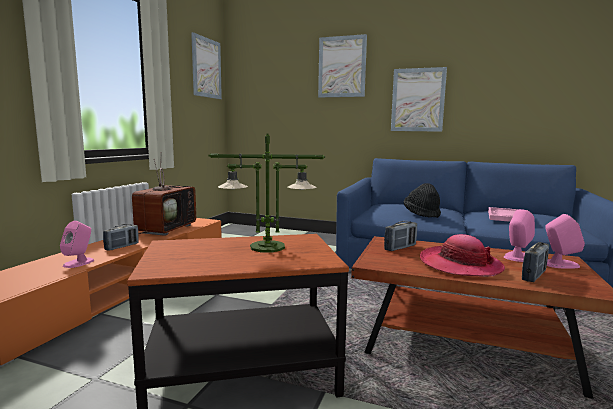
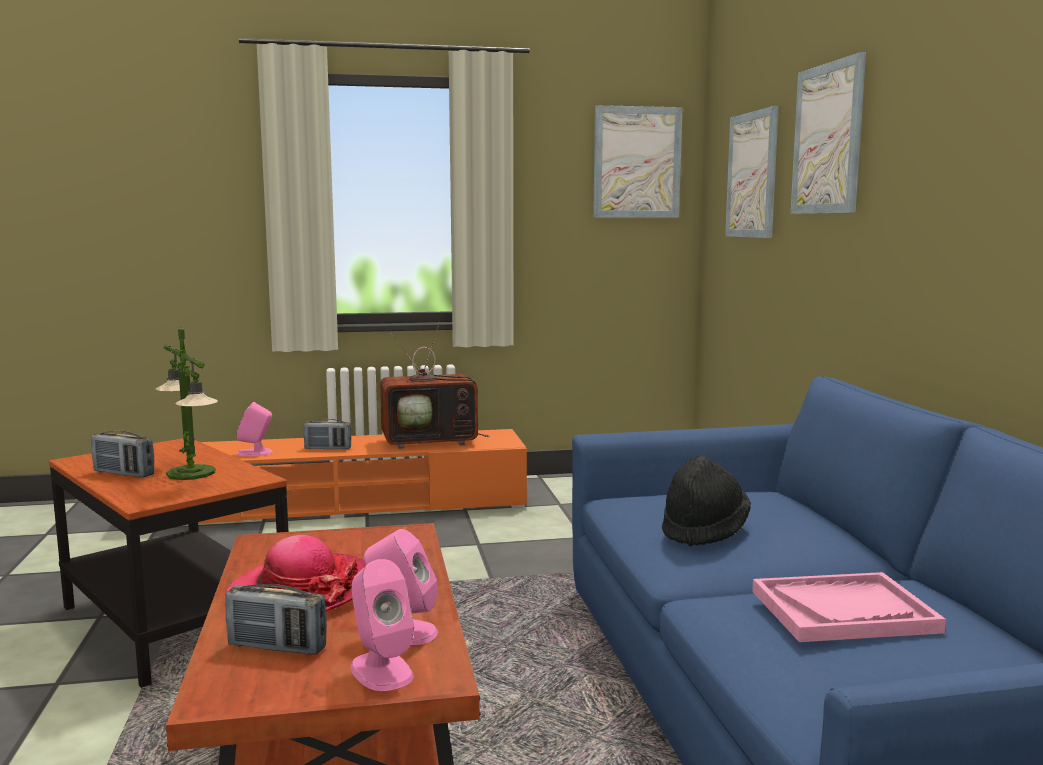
camera: 60 degrees right, 0 degrees up
radio [384,221,417,251] -> radio moved to [91,431,154,477]
picture [391,67,447,132] -> picture moved to [725,106,779,238]

